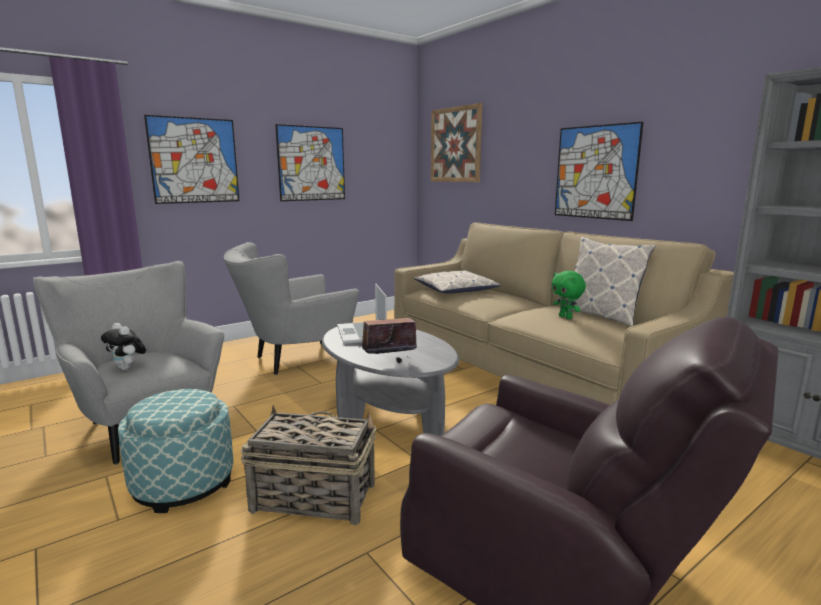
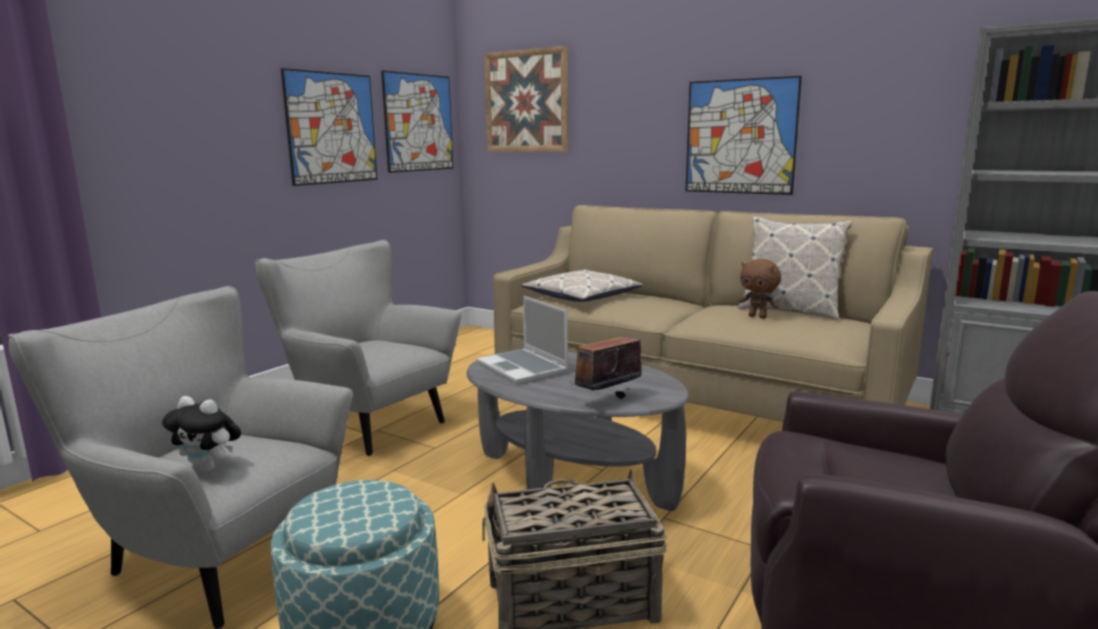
camera: 20 degrees left, 0 degrees up
picture [144,115,239,204] -> picture moved to [381,70,453,173]
grey armchair [224,242,359,375] -> grey armchair turned 90 degrees clockwise [255,240,462,456]
green plush toy [552,271,586,319] -> brown plush toy [739,259,781,319]

